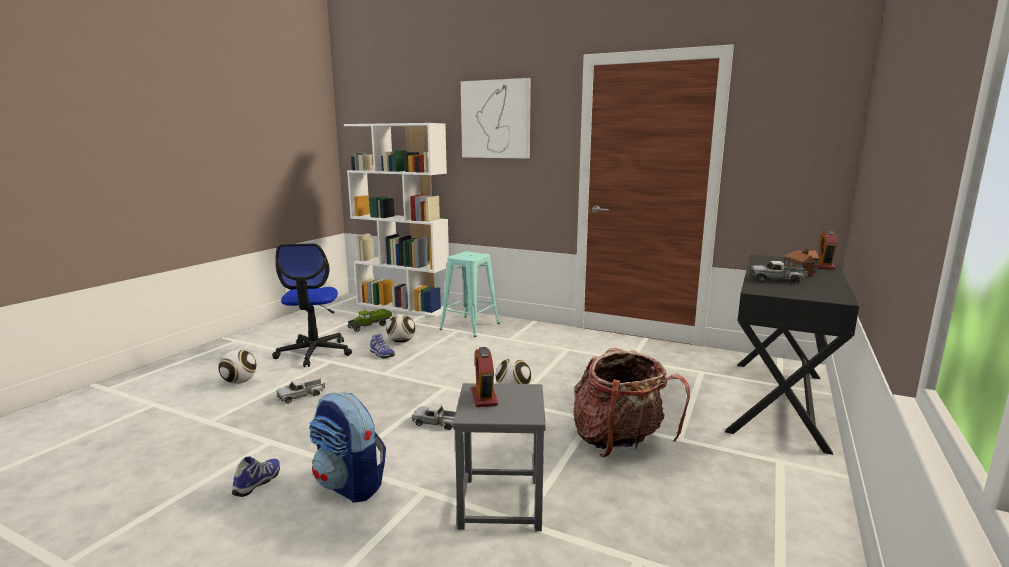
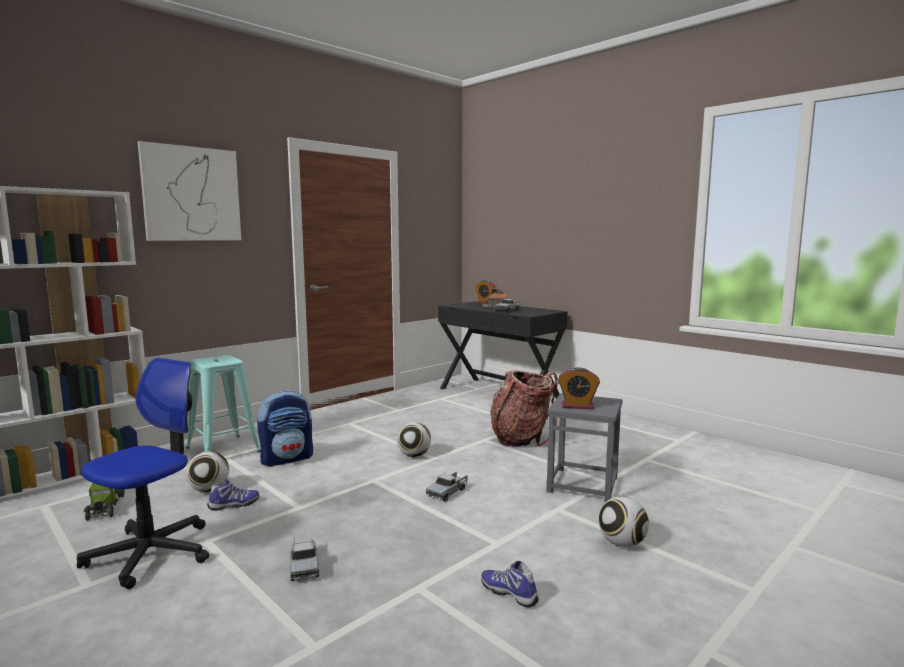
camera: 70 degrees left, 5 degrees down
football [218,349,256,384] -> football moved to [599,496,649,547]
office chair [272,243,352,367] -> office chair turned 75 degrees counterclockwise [77,357,209,589]
backpack [309,392,386,503] -> backpack moved to [257,390,313,466]

